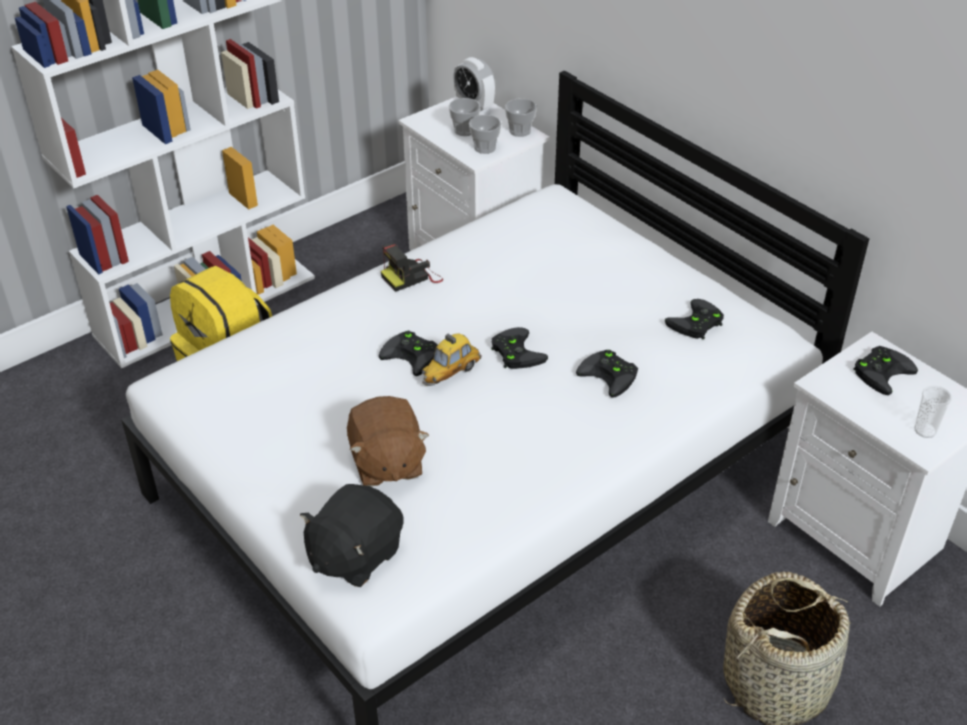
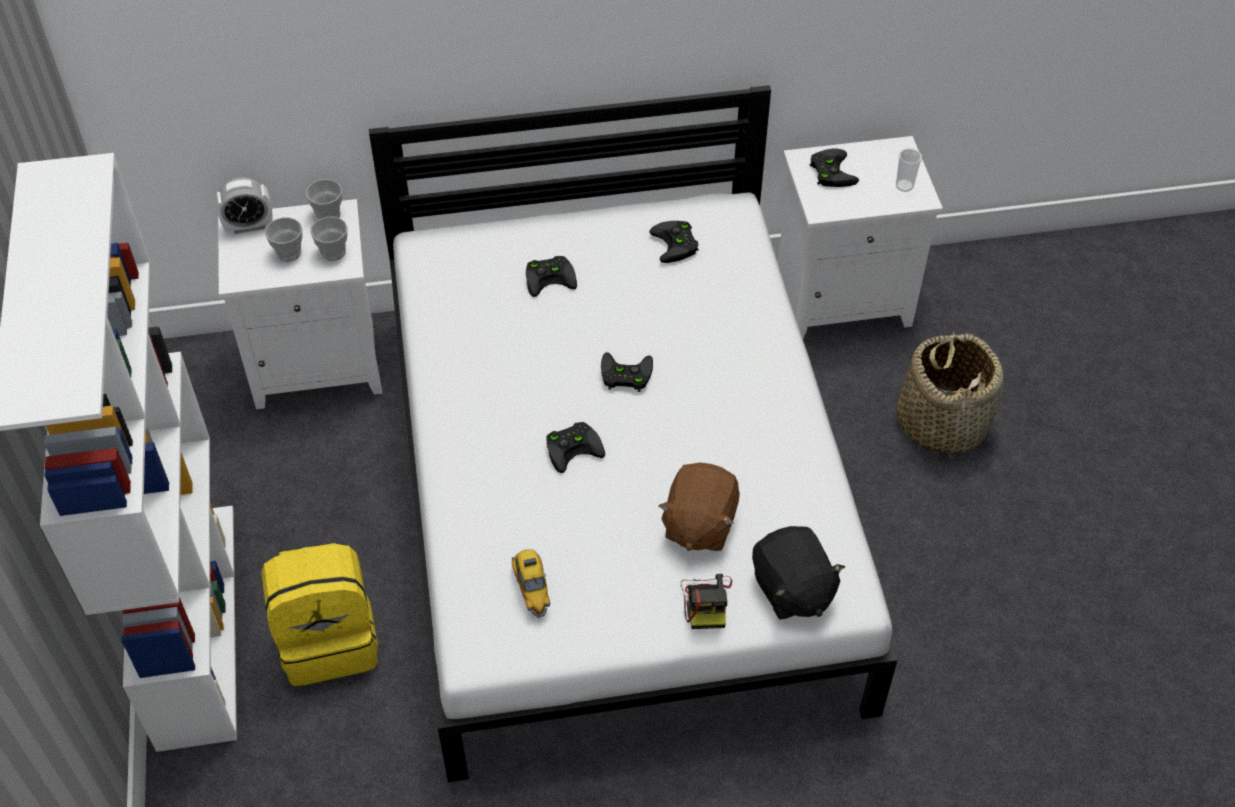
camera: 60 degrees left, 10 degrees up
brown plush toy [347,396,429,487] -> brown plush toy turned 90 degrees clockwise [659,462,740,551]
camera [381,243,443,292] -> camera moved to [681,574,732,629]
toy car [421,333,482,386] -> toy car moved to [512,549,550,618]
black game controller [576,350,638,398] -> black game controller moved to [526,256,577,297]

